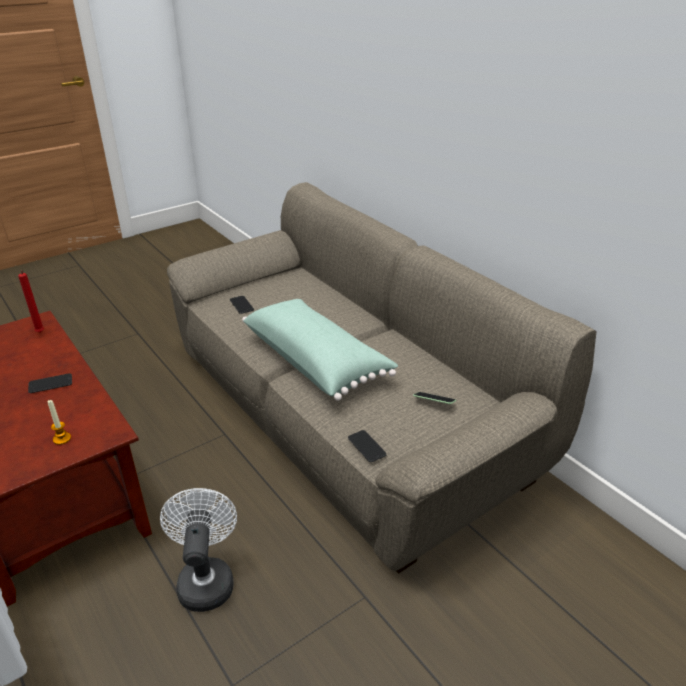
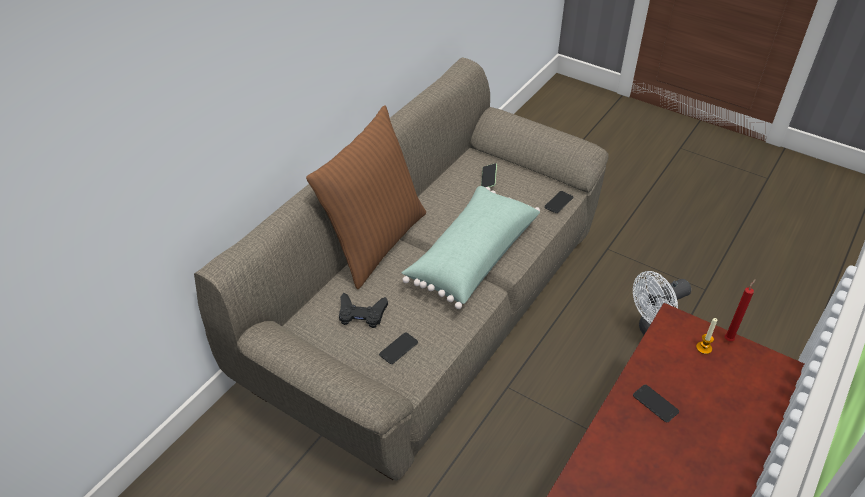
camera: 110 degrees left, 10 degrees up
red candle [18,271,44,333] -> red candle moved to [724,279,756,341]
none -> brown pillow [306,105,426,289]
none -> black game controller [339,293,388,328]

